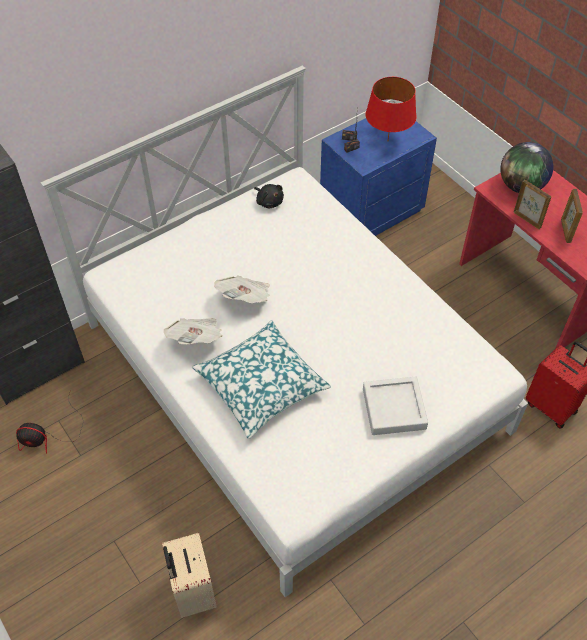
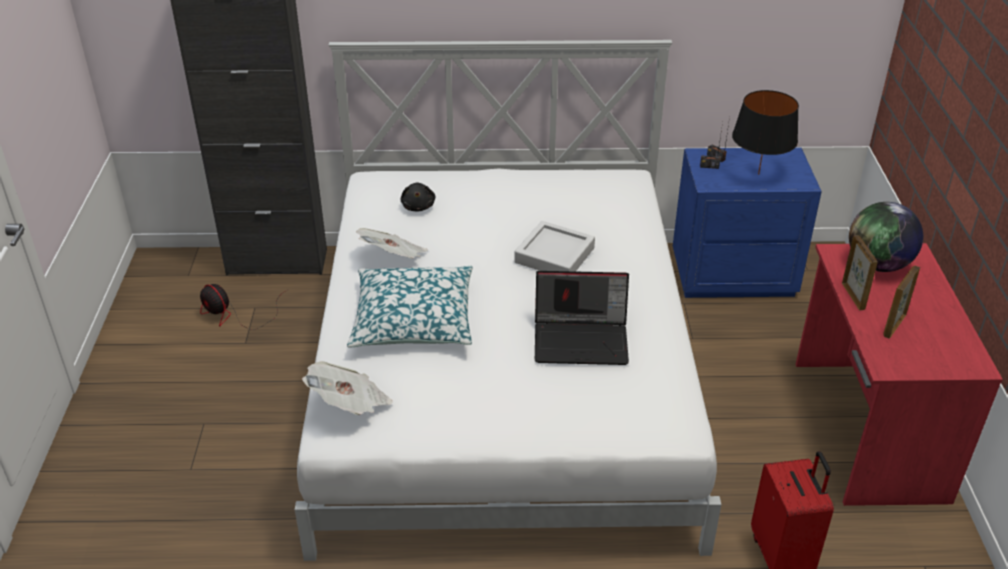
camera: 35 degrees right, 15 degrees down
beige suitcase [162,533,217,618] -> none
newspaper [214,275,270,303] -> newspaper moved to [302,361,393,415]
black plush toy [254,184,284,208] -> black plush toy moved to [400,183,435,212]
grey tray [363,377,428,435] -> grey tray moved to [515,221,595,272]
red table lamp [366,77,416,140] -> black table lamp [732,90,799,175]
none -> laptop [535,271,629,365]

